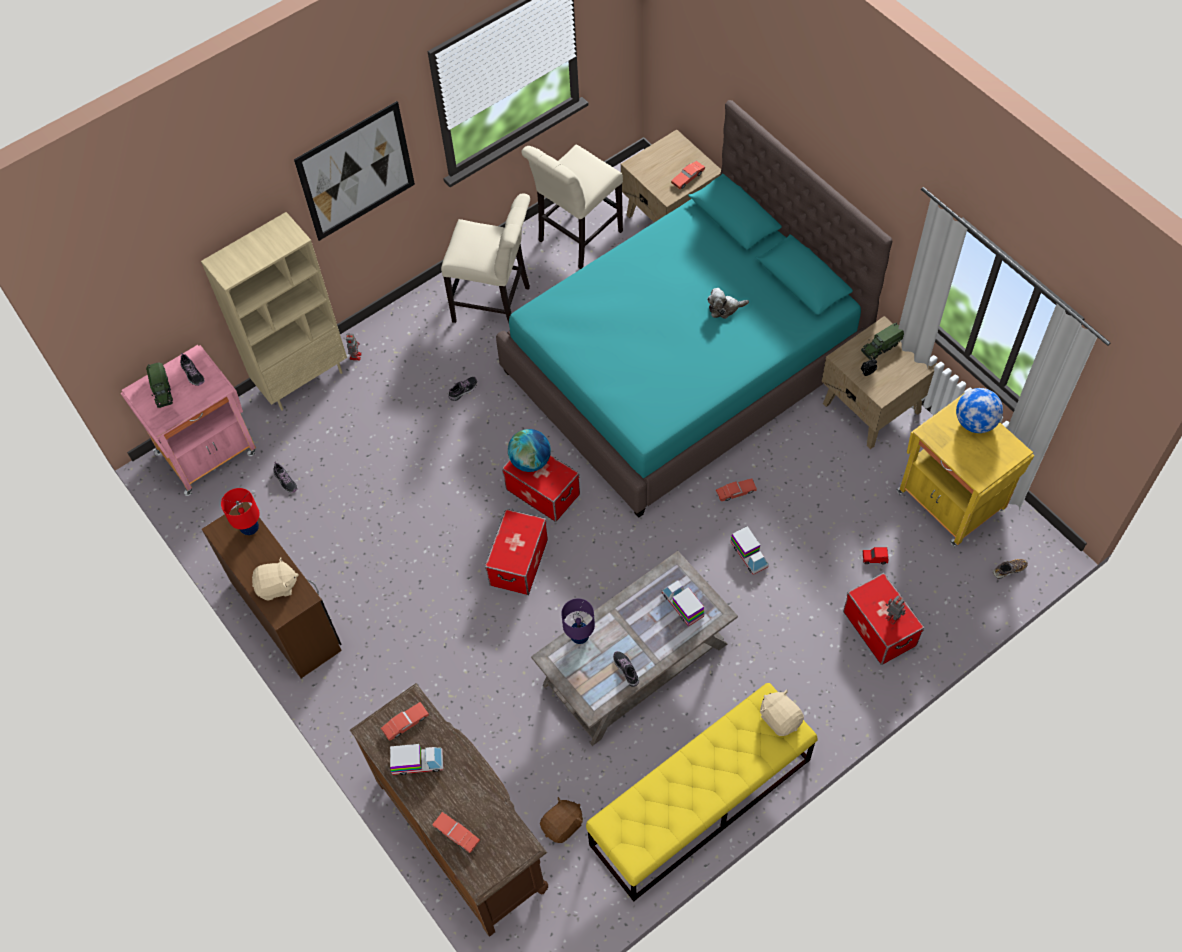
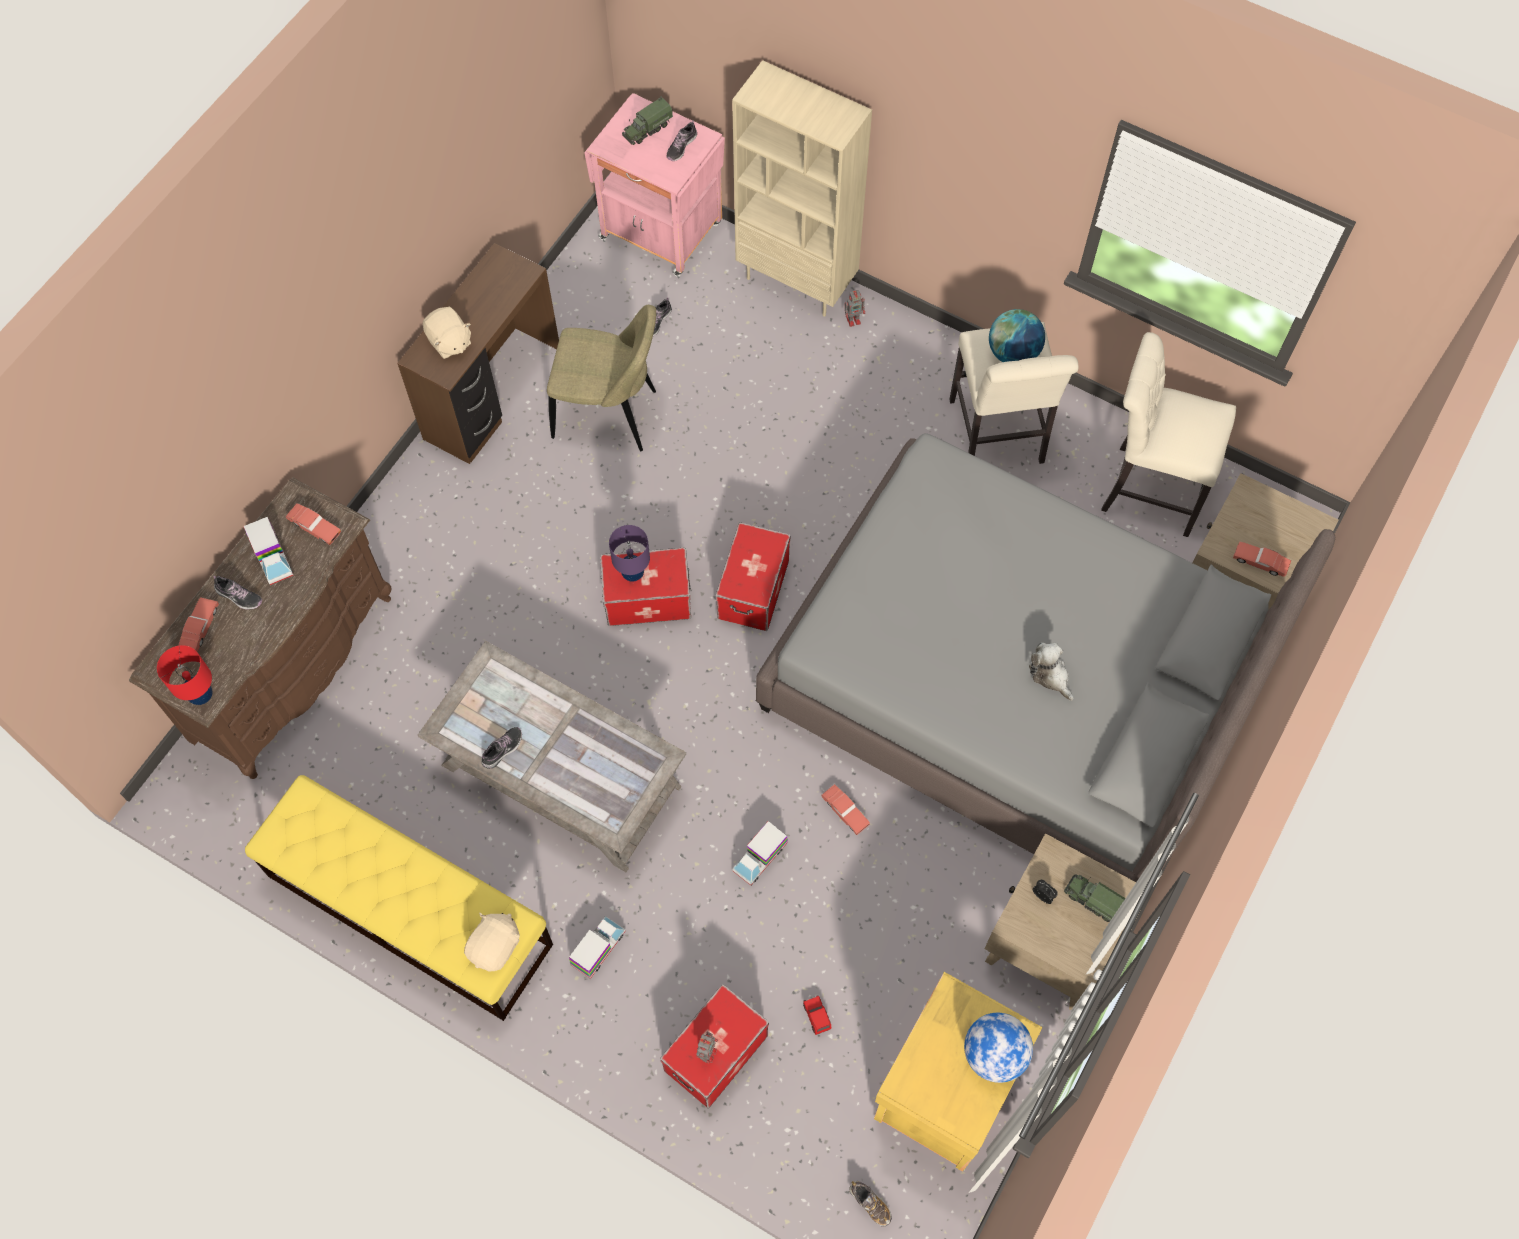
camera: 65 degrees right, 5 degrees up
red table lamp [221,488,260,535] -> red table lamp moved to [157,645,213,705]
picture [294,101,415,241] -> none
shoe [448,377,477,401] -> shoe moved to [213,575,262,609]
turquoise bed [496,100,892,518] -> grey bed [756,433,1335,882]
globe [508,429,551,472] -> globe moved to [989,309,1045,362]
brown plush toy [540,797,583,843] -> none
purple table lamp [561,598,595,644] -> purple table lamp moved to [609,525,650,582]
toy truck [662,580,704,627] -> toy truck moved to [569,916,626,979]
none -> beige chair [547,305,656,451]

